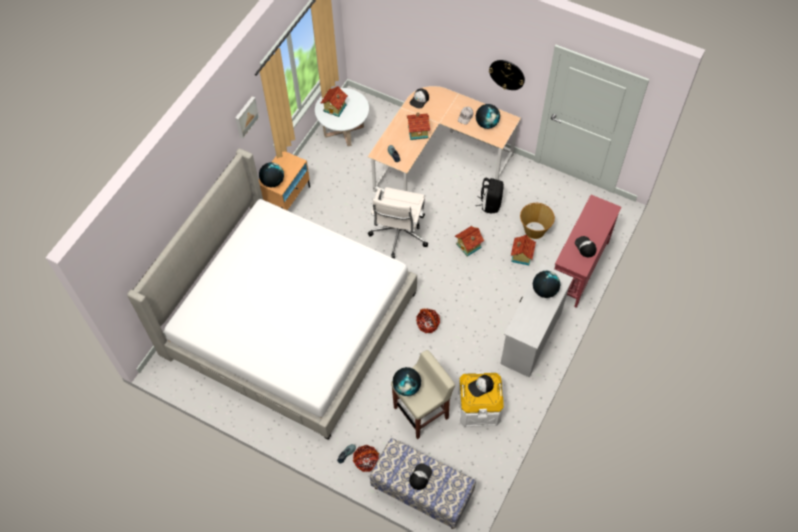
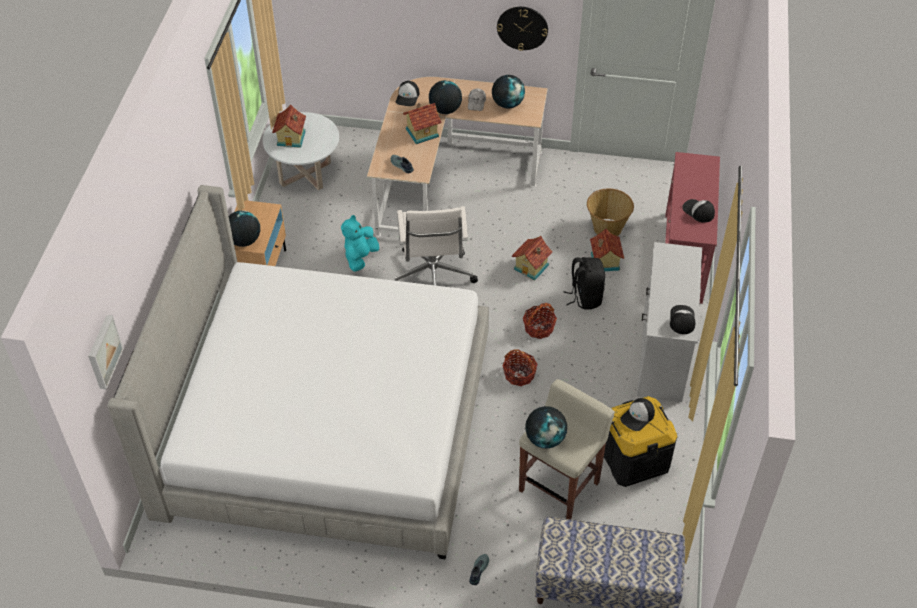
camera: 20 degrees left, 10 degrees down
picture [235,96,260,139] -> picture moved to [88,315,124,389]
basket [353,445,379,472] -> basket moved to [523,303,557,339]
cap [409,463,432,490] -> cap moved to [670,305,695,334]
white storage box [458,373,504,427] -> black storage box [604,396,677,487]
black backpack [475,178,504,213] -> black backpack moved to [563,257,605,310]
globe [533,271,560,298] -> globe moved to [429,80,462,114]
none -> turquoise plush toy [341,215,379,272]

